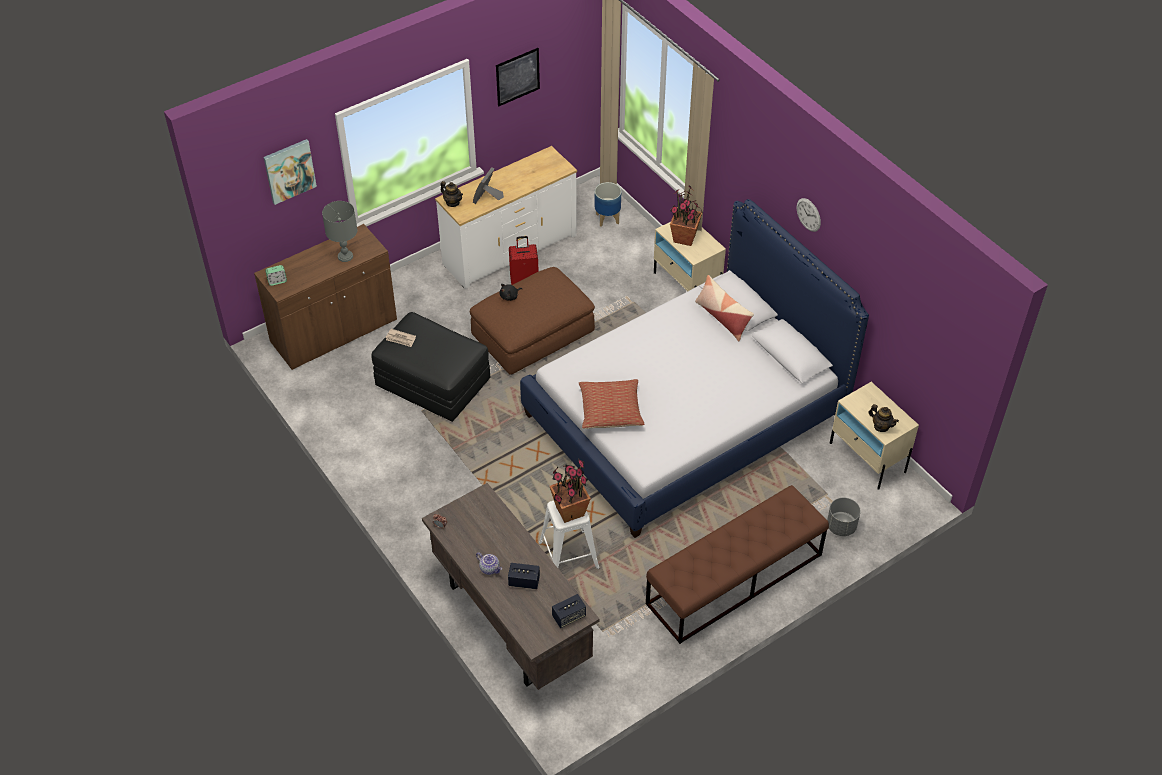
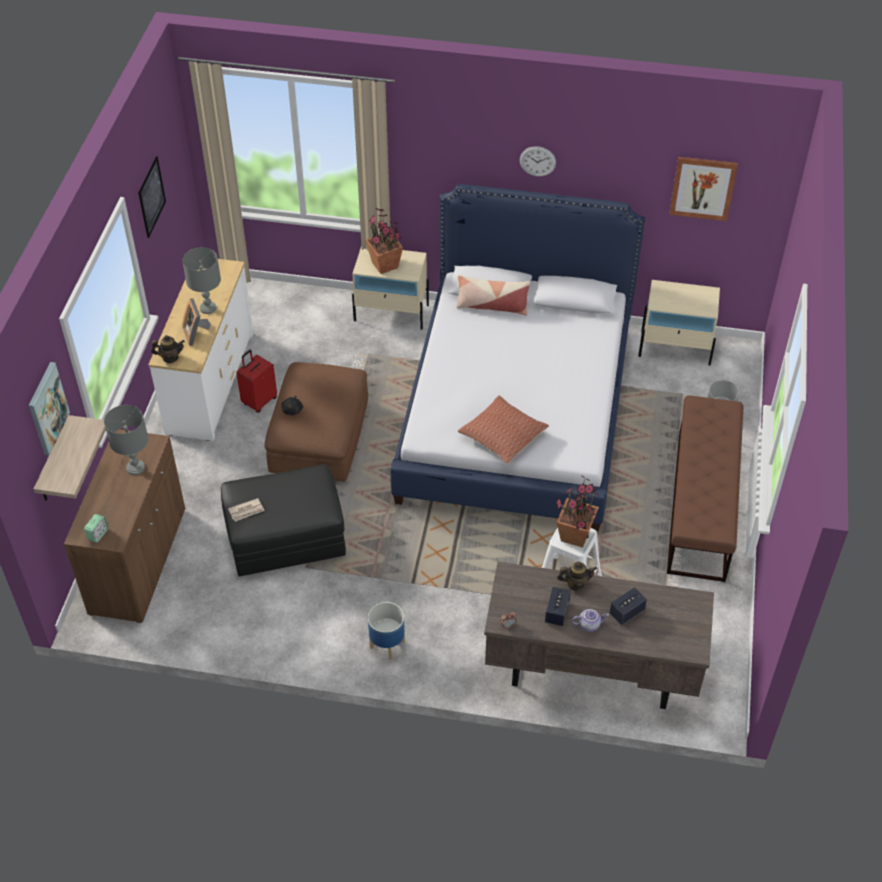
camera: 45 degrees left, 0 degrees up
speaker [552,594,586,628] -> speaker moved to [545,587,571,626]
planter [595,182,621,227] -> planter moved to [368,602,405,660]
teapot [869,404,899,432] -> teapot moved to [557,562,597,591]
none -> shelf [34,415,106,501]
none -> grey table lamp [182,247,221,314]
none -> picture [669,157,738,221]

